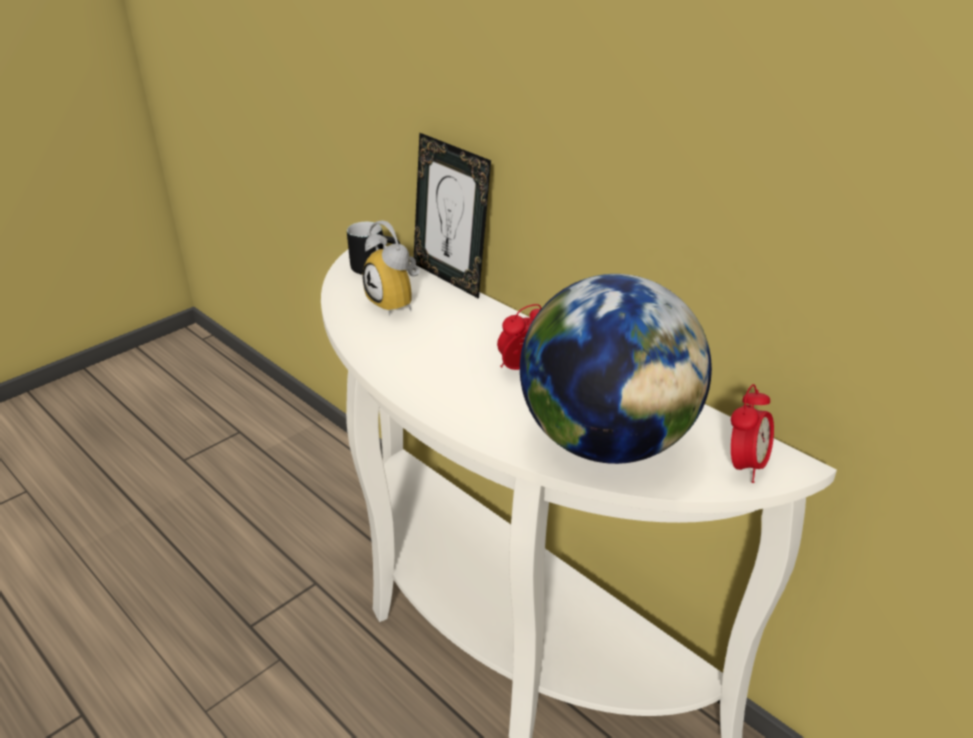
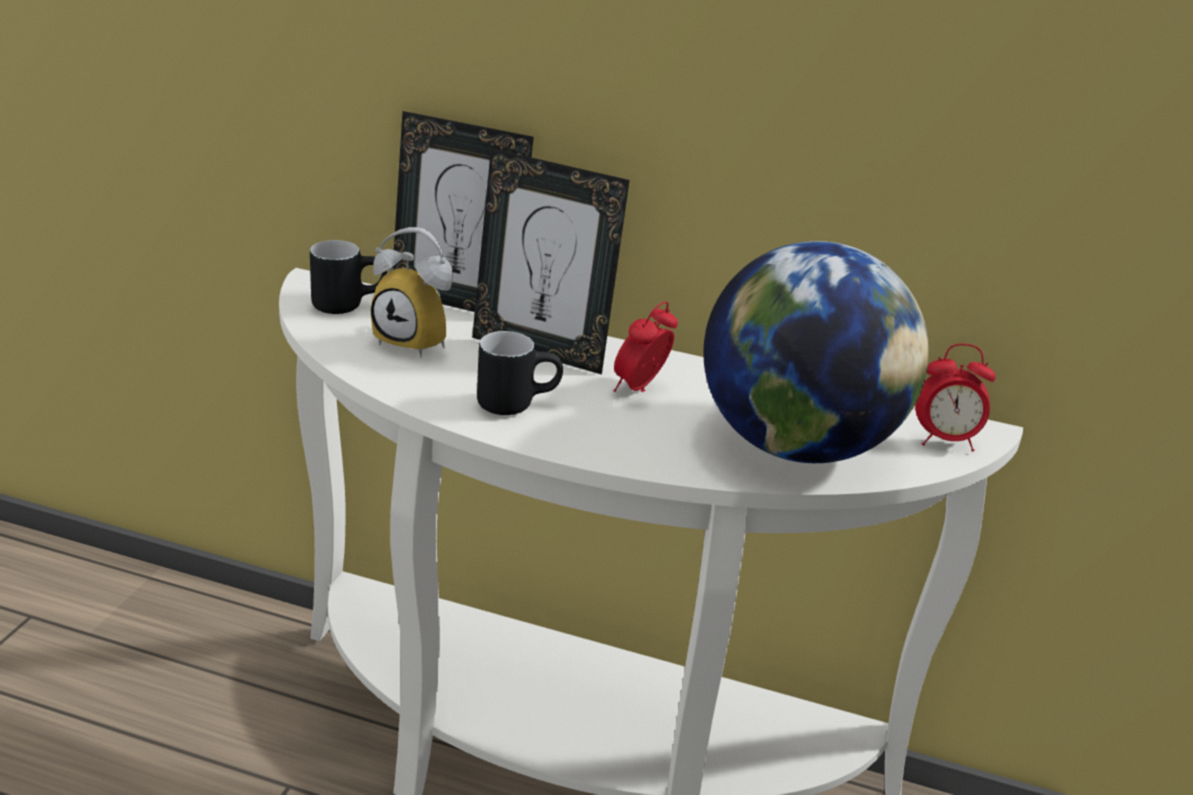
camera: 30 degrees left, 5 degrees down
alarm clock [731,384,774,483] -> alarm clock turned 90 degrees clockwise [915,344,996,452]
none -> picture frame [472,148,630,374]
none -> black mug [477,331,563,415]

